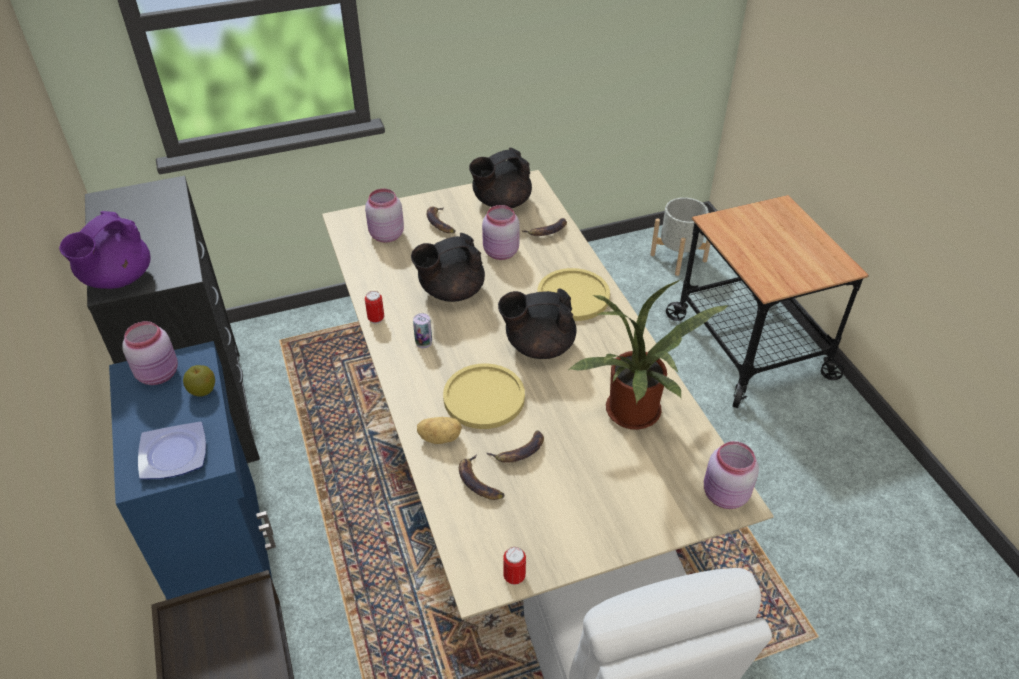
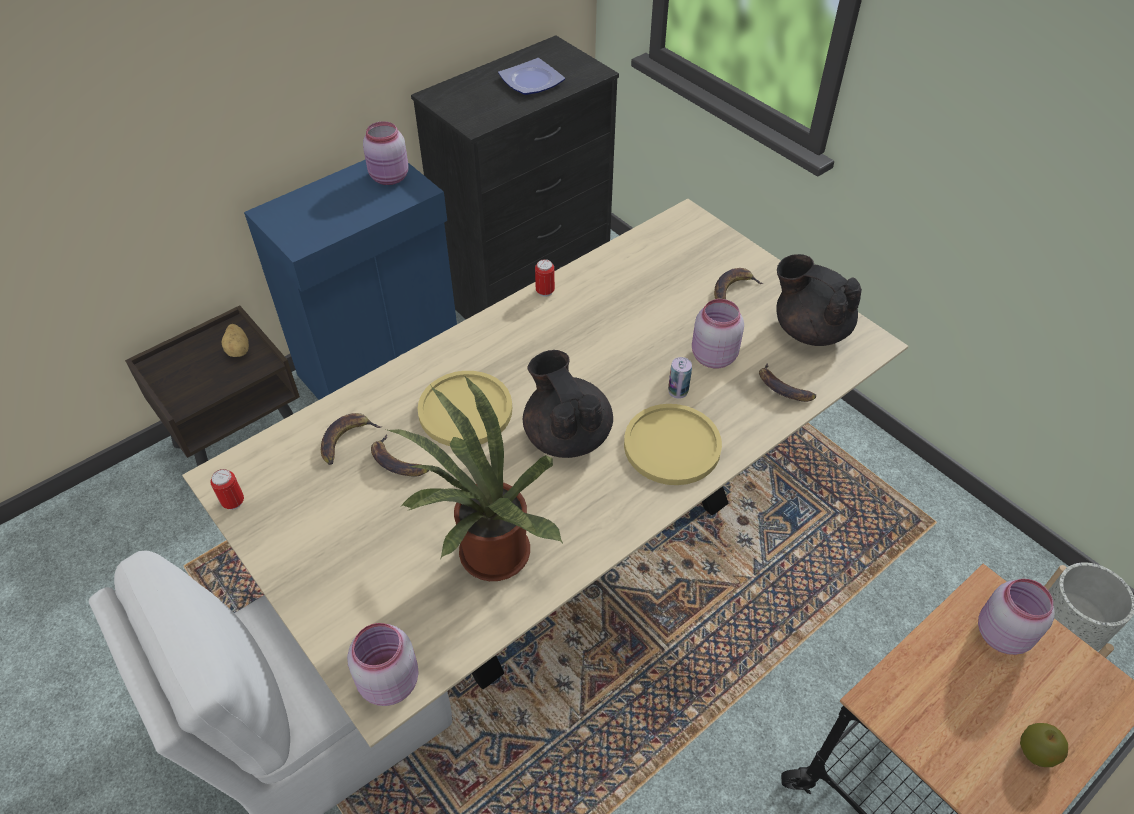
camera: 70 degrees right, 5 degrees up
purple teapot [59,211,150,289] -> none
plate [138,421,206,479] -> plate moved to [498,58,565,95]
apple [183,365,215,396] -> apple moved to [1020,723,1068,767]
pink jar [365,189,404,242] -> pink jar moved to [978,579,1055,655]
black teapot [411,233,485,302] -> none
can [413,313,432,348] -> can moved to [668,357,692,399]
potato [417,417,462,444] -> potato moved to [221,324,249,357]

